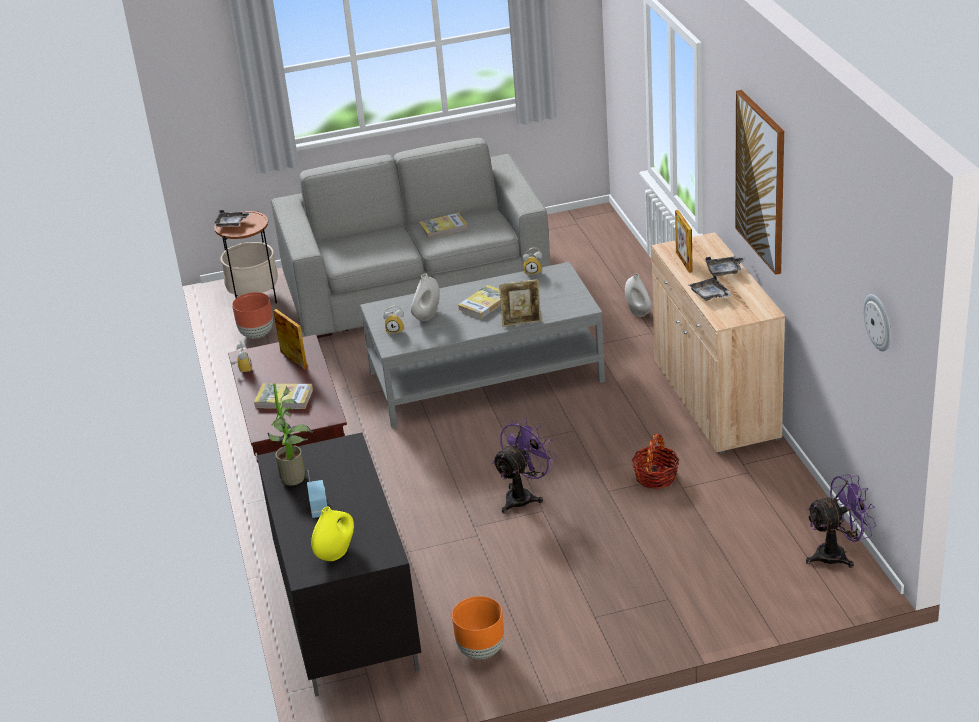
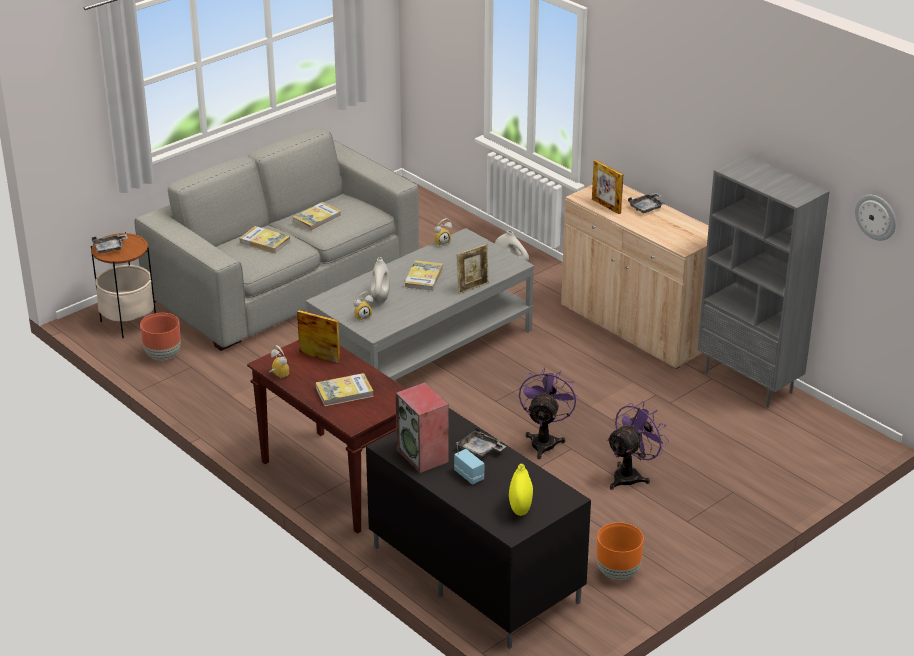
camera: 30 degrees left, 0 degrees up
potted plant [267,384,313,486] -> speaker [396,382,449,473]
basket [632,434,680,489] -> none
grey tray [689,275,731,301] -> grey tray moved to [456,428,506,458]
picture [735,90,784,275] -> none
purple fan [806,474,876,568] -> purple fan moved to [607,401,669,490]
none -> book [239,226,290,253]
none -> grey bookcase [697,154,830,408]

